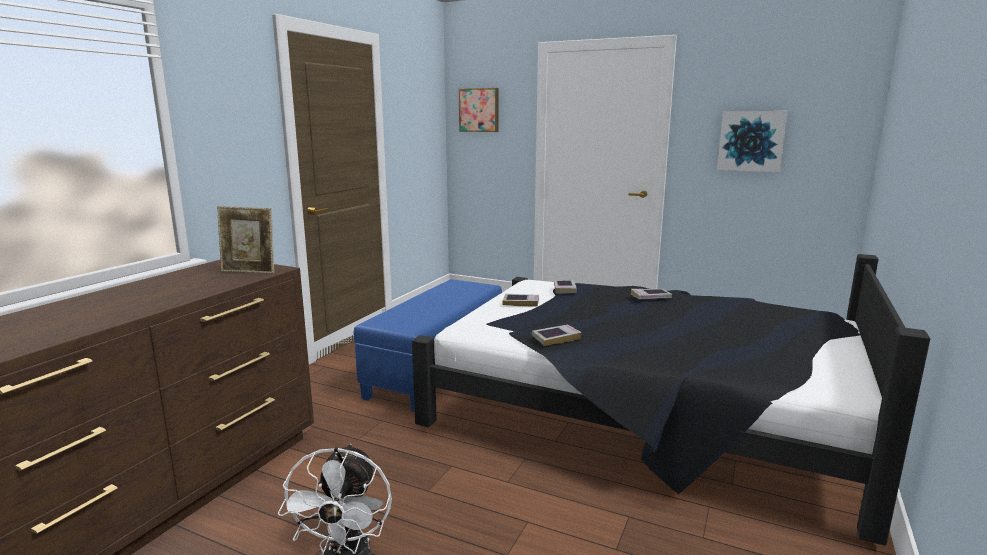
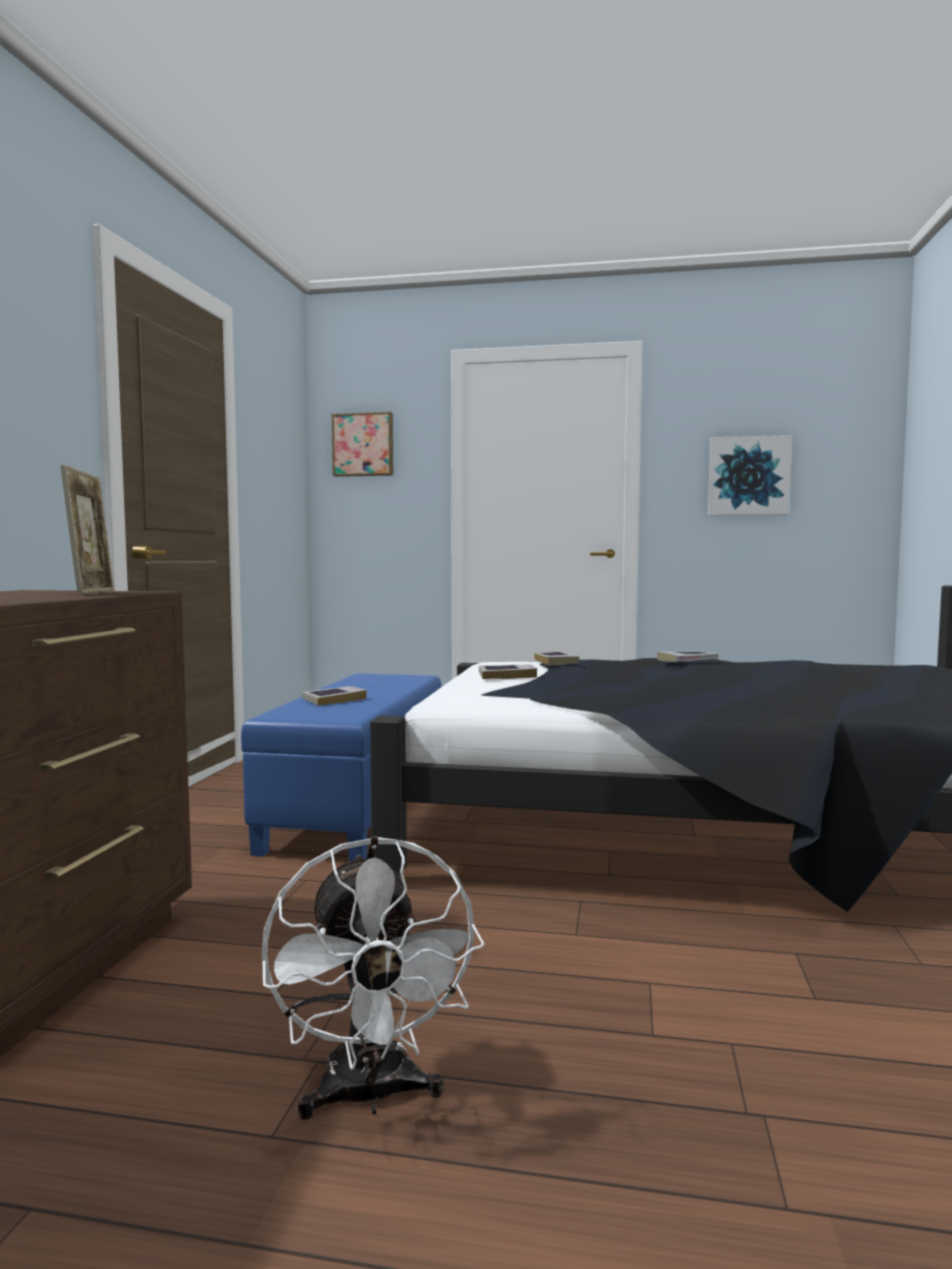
camera: 15 degrees left, 10 degrees down
picture frame [217,206,274,274] -> picture frame turned 90 degrees counterclockwise [61,465,115,594]
book [532,325,581,346] -> book moved to [302,686,367,706]

